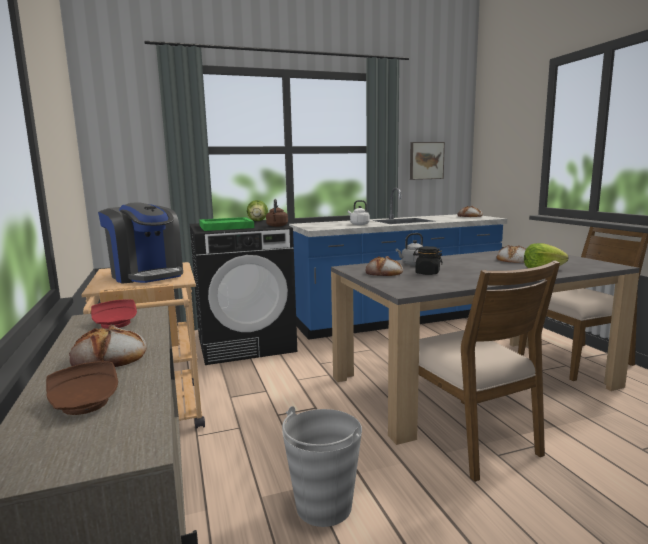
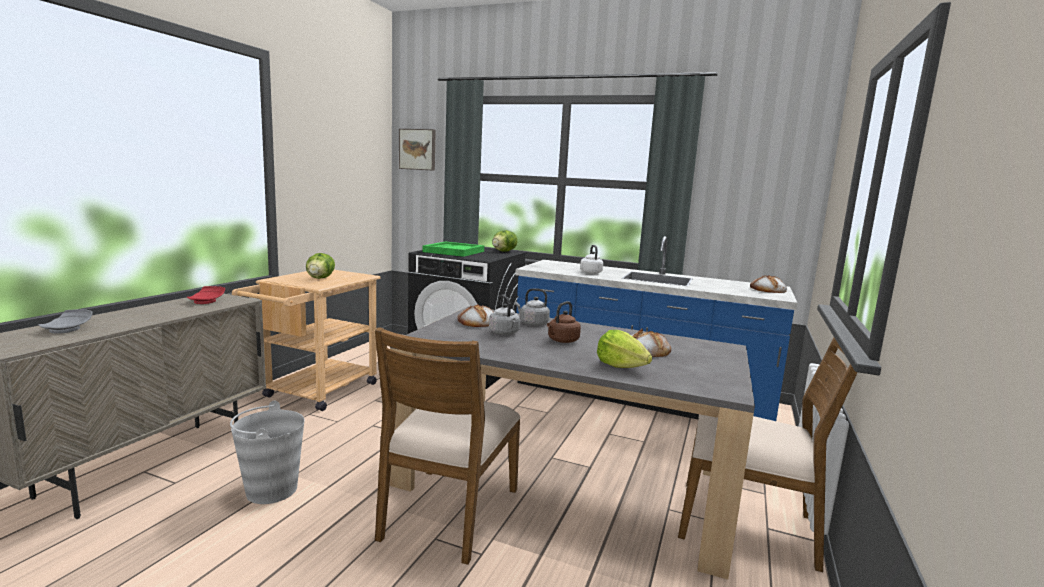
camera: 40 degrees right, 0 degrees up
brown plate [46,361,118,415] -> grey plate [39,310,93,334]
bread [69,325,147,367] -> none
coffee machine [98,202,183,284] -> lettuce [306,253,335,279]
brown kettle [266,199,288,227] -> brown kettle moved to [547,301,581,343]
picture [410,142,445,180] -> picture moved to [399,129,436,171]
black jar [413,246,443,275] -> grey kettle [489,295,520,335]

